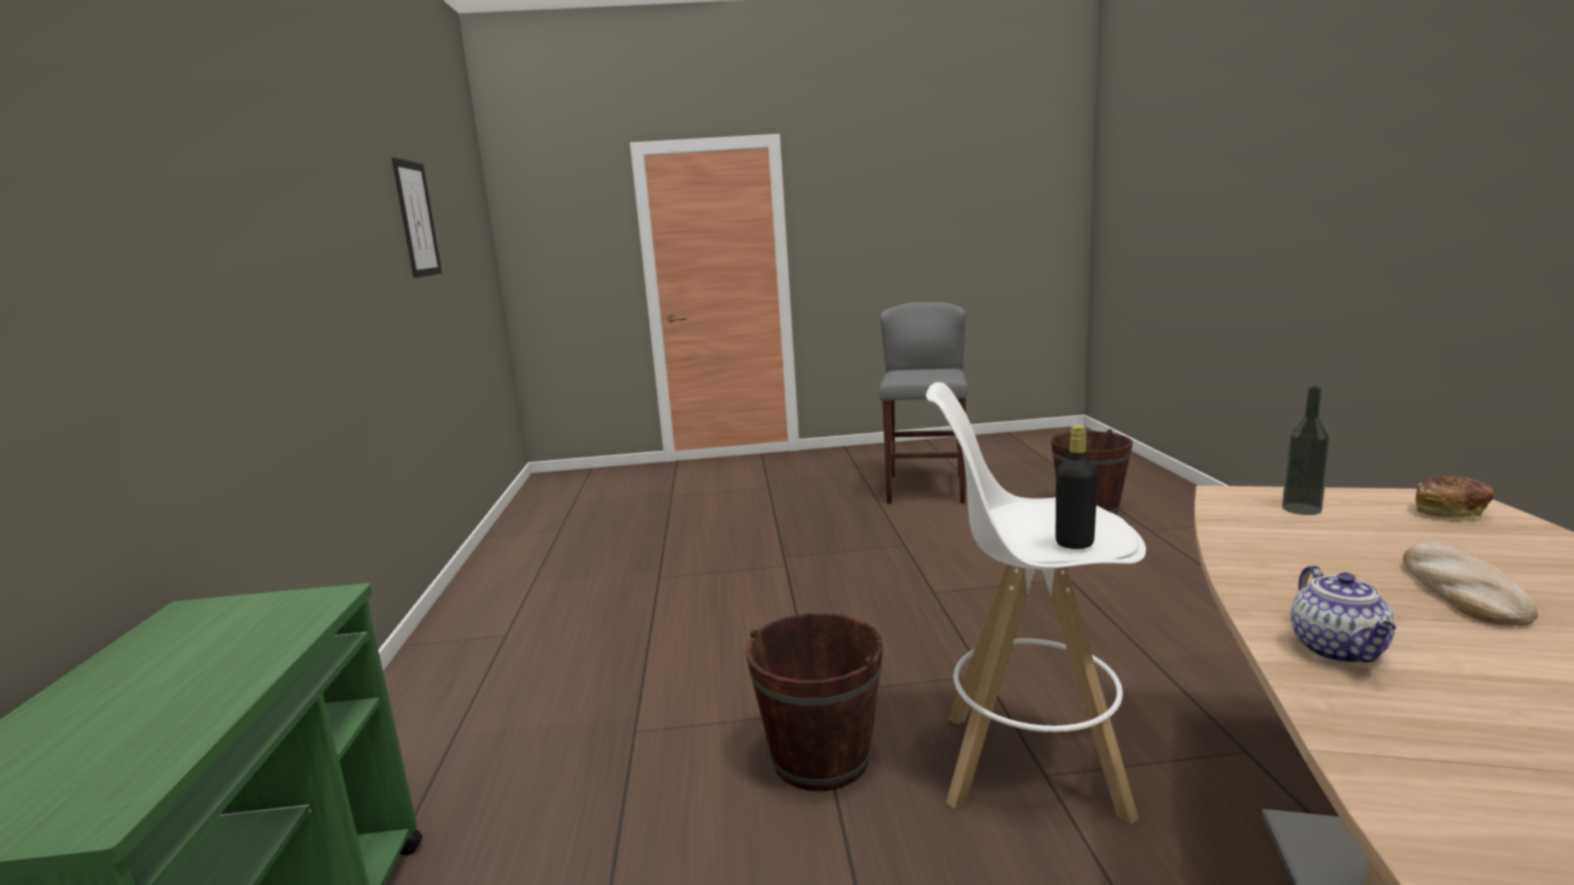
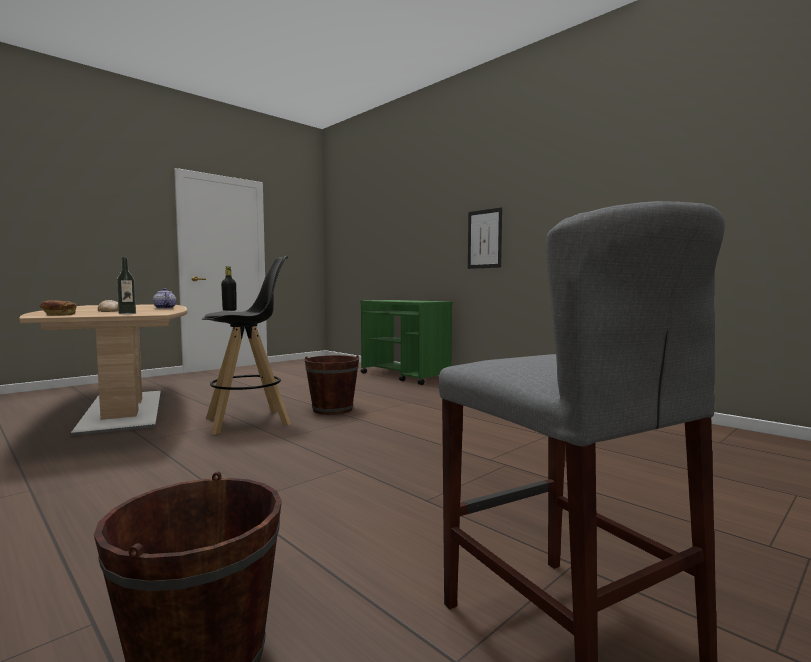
camera: 140 degrees right, 10 degrees down
picture [392,158,442,278] -> picture moved to [468,207,502,269]
white stool [926,382,1146,824] -> black stool [202,256,291,435]

